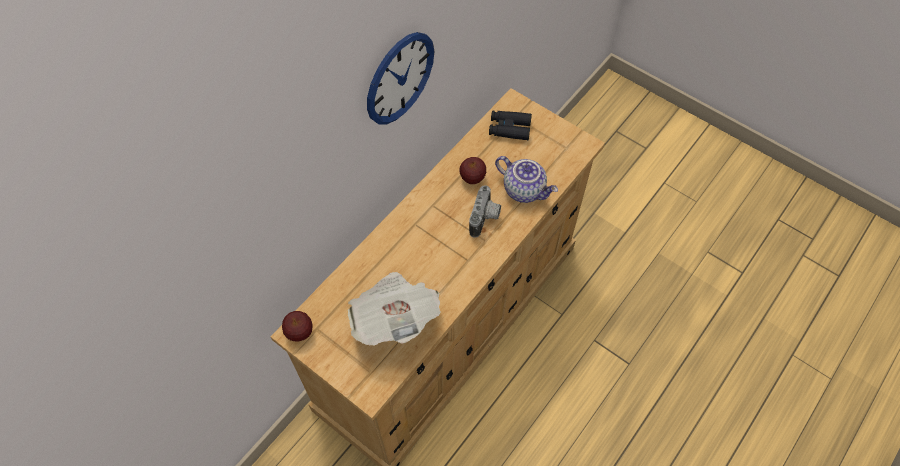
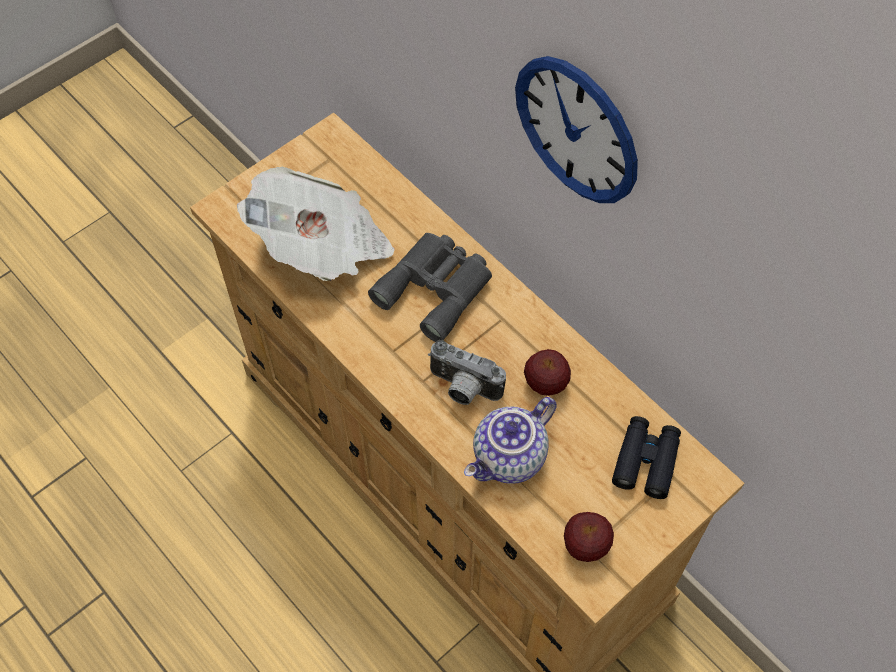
camera: 100 degrees right, 0 degrees up
apple [282,311,313,341] -> apple moved to [564,512,614,562]
none -> grey binoculars [368,233,492,342]

